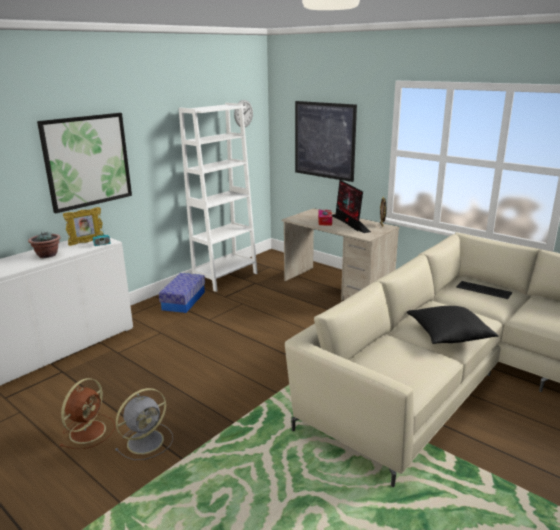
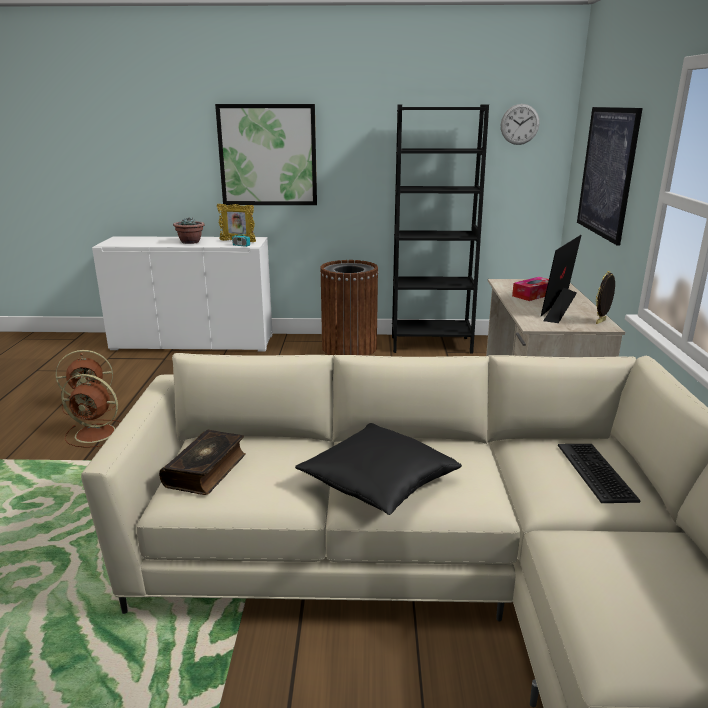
camera: 50 degrees right, 0 degrees up
grey fan [115,388,173,460] -> brown fan [61,374,121,448]
storage box [159,273,205,313] -> brown trash can [320,260,379,356]
white bookcase [179,103,257,292] -> black bookcase [392,104,489,354]
none -> book [159,430,246,495]

